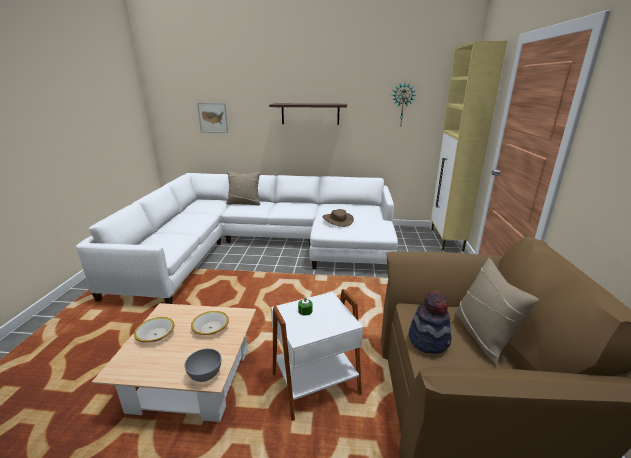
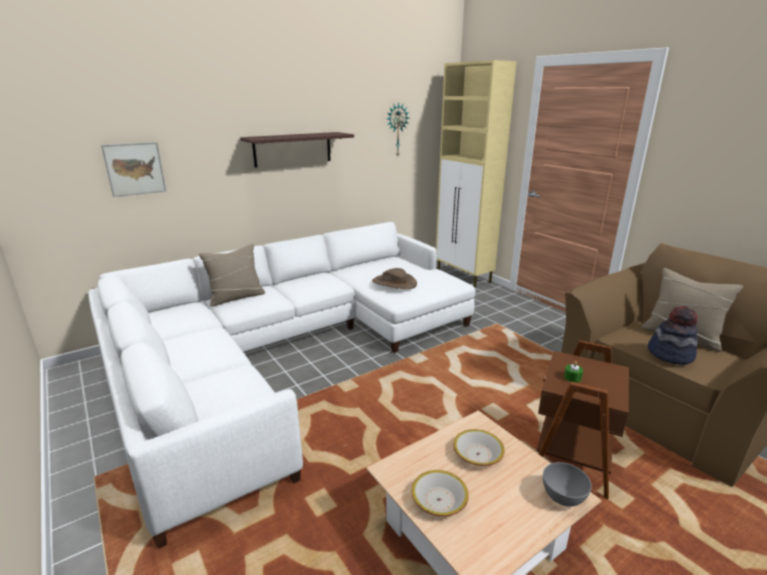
camera: 40 degrees left, 0 degrees up
white side table [271,289,363,421] -> brown side table [537,341,629,499]

